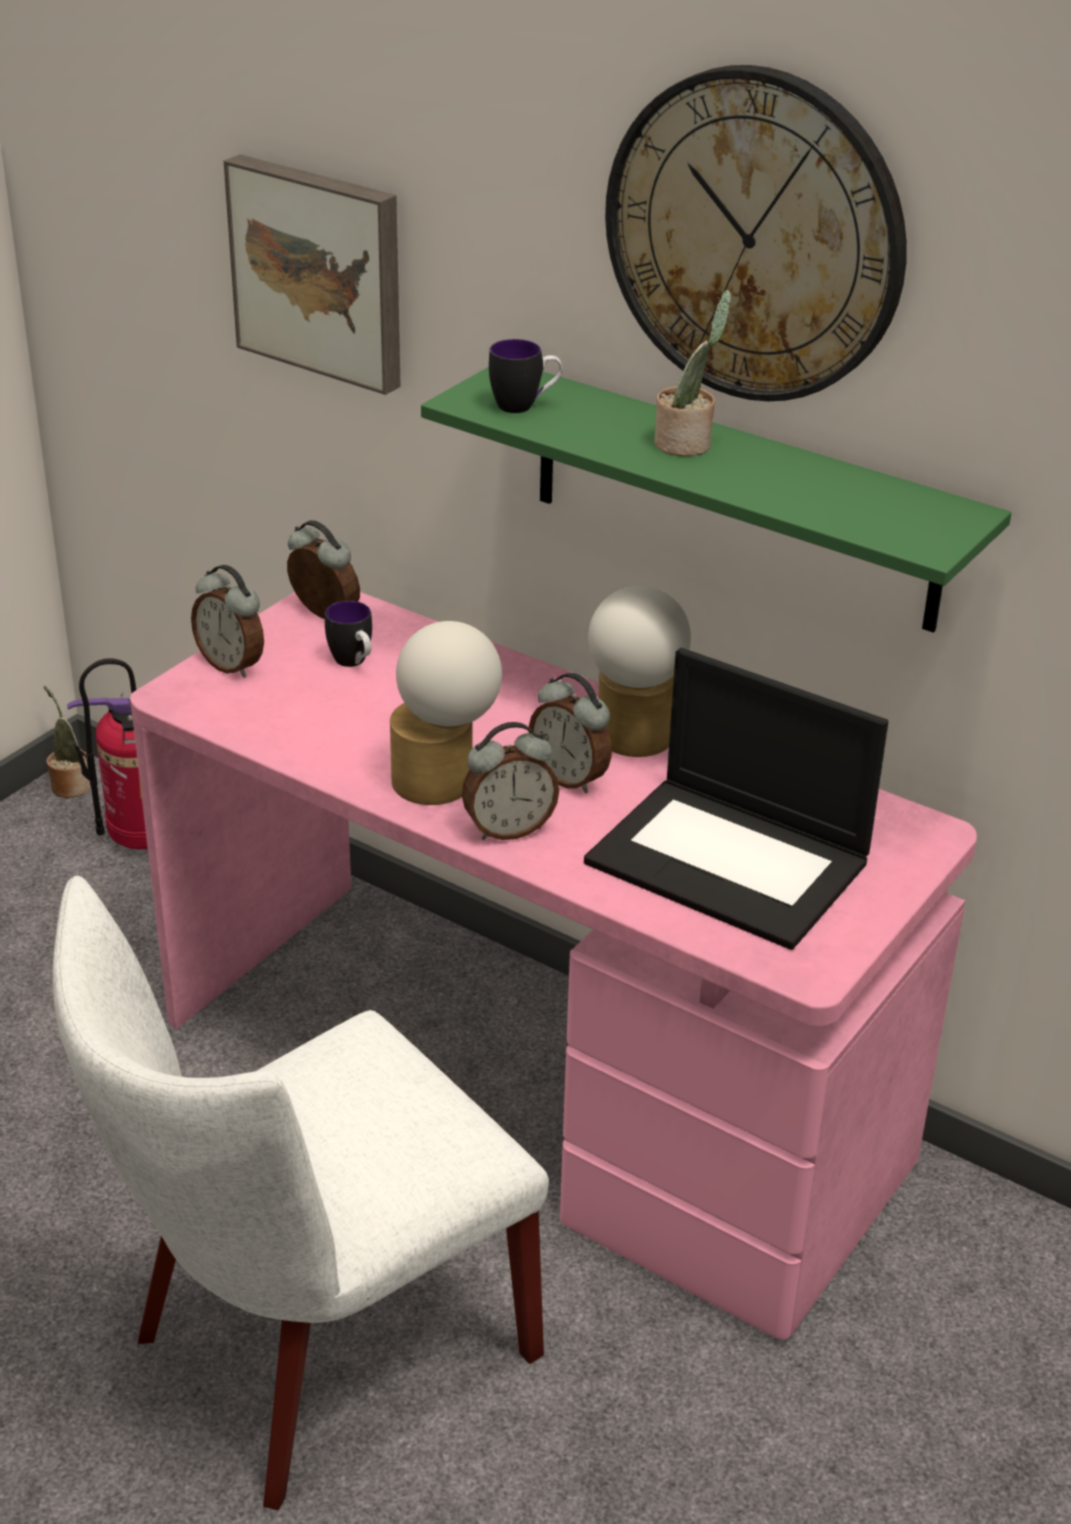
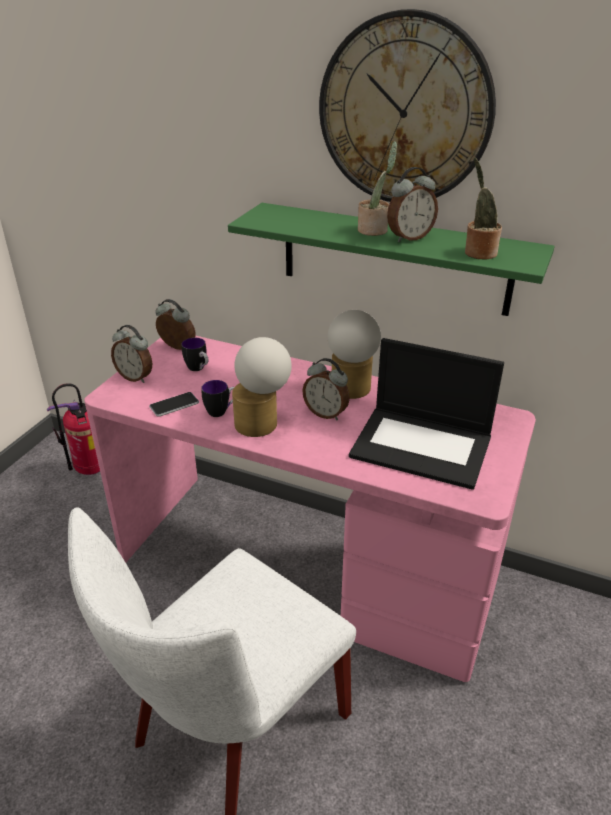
camera: 10 degrees left, 0 degrees up
potted plant [44,686,91,798] -> potted plant moved to [465,157,502,259]
picture [224,154,401,395] -> none
alarm clock [462,722,559,840] -> alarm clock moved to [387,167,438,242]
mug [489,339,562,413] -> mug moved to [201,380,234,417]
none -> phone [149,392,199,417]

